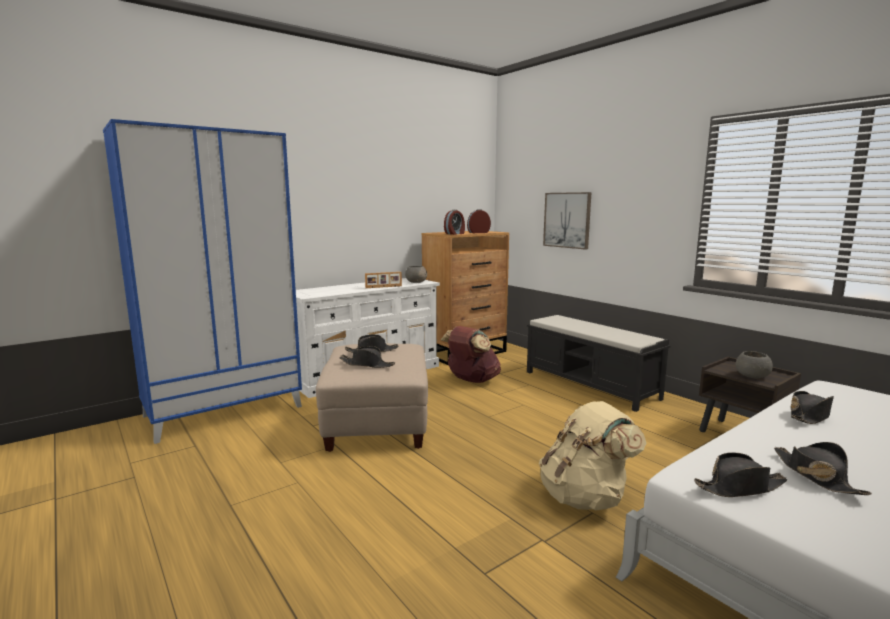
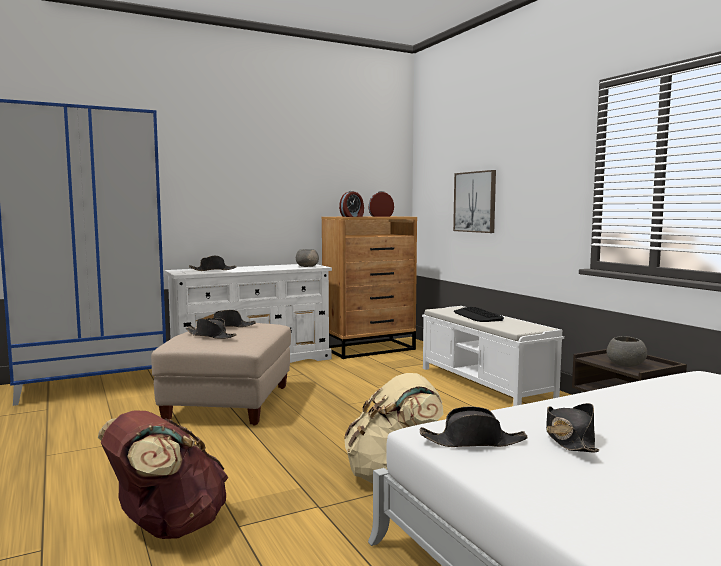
camera: 10 degrees right, 5 degrees down
picture frame [365,272,402,288] -> none
brown backpack [441,326,501,383] -> brown backpack moved to [98,411,228,539]
black bench [527,314,671,412] -> white bench [422,306,564,406]
black hat [791,391,834,424] -> black hat moved to [189,256,236,271]
none -> keyboard [454,307,504,322]

